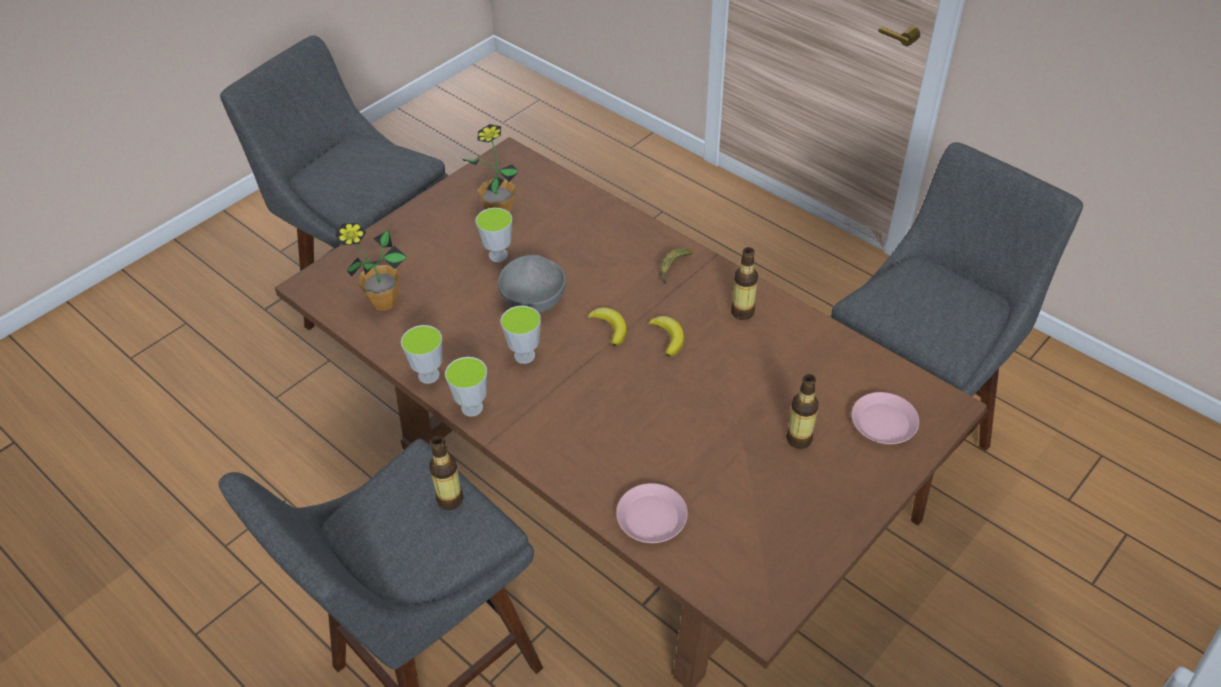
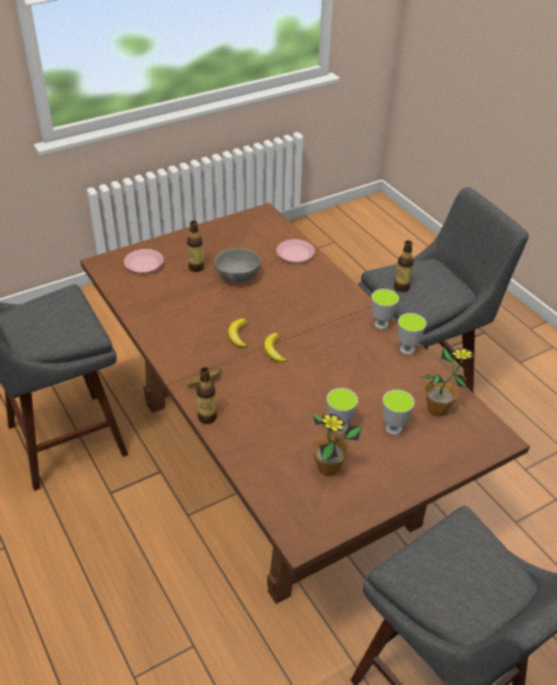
camera: 165 degrees left, 5 degrees down
grey bowl [498,255,566,313] -> grey bowl moved to [215,248,260,282]
cup [501,306,541,364] -> cup moved to [383,390,414,435]
bottle [731,247,758,320] -> bottle moved to [196,367,217,424]

